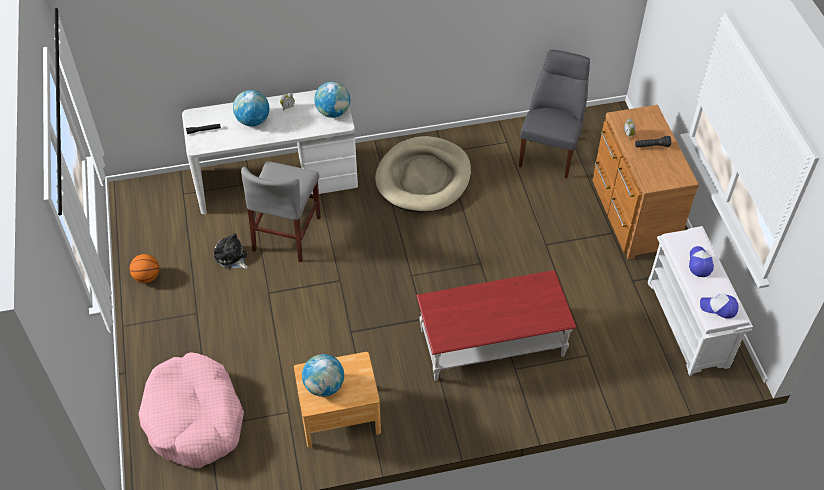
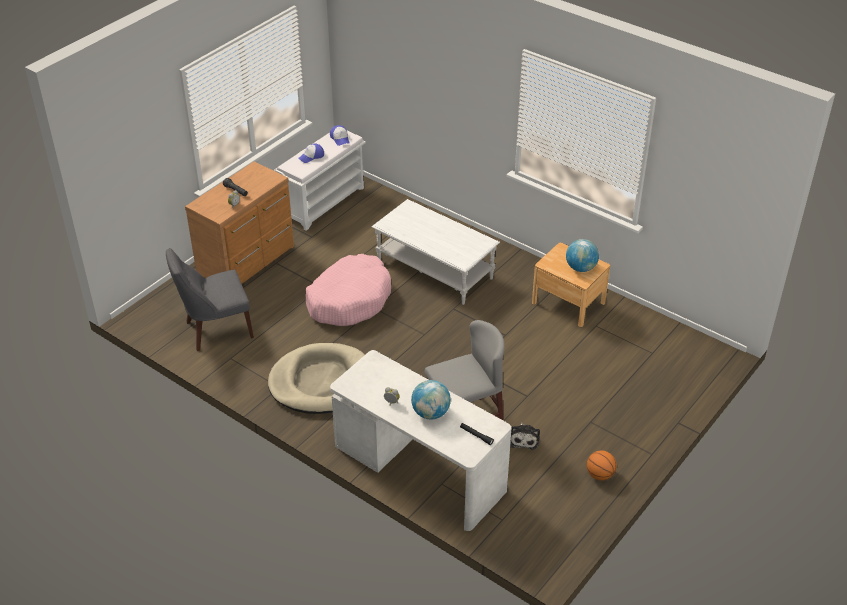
camera: 130 degrees left, 10 degrees down
pink dog bed [139,352,244,468] -> pink dog bed moved to [306,254,391,326]
globe [314,82,350,118] -> none
red coffee table [416,270,577,381] -> white coffee table [372,199,500,305]

